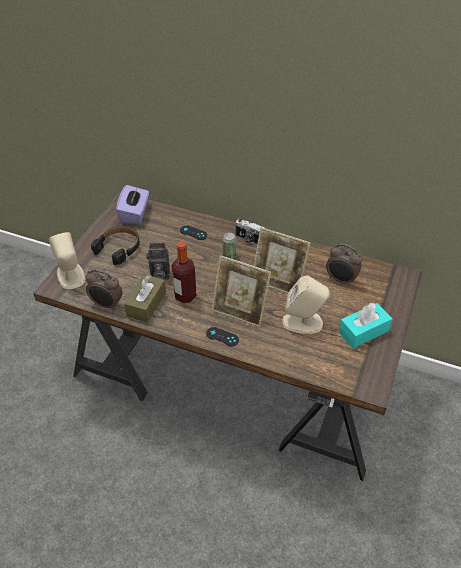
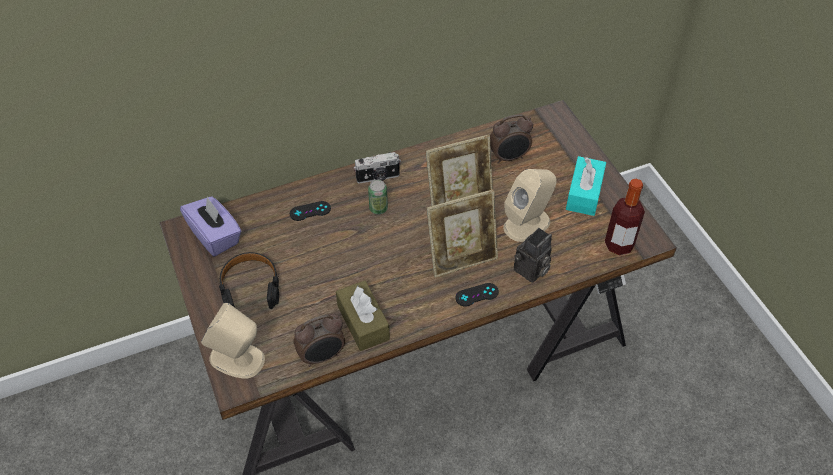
camera: 45 degrees left, 5 degrees up
camera [146,243,170,280] -> camera moved to [514,228,552,283]
bottle [172,241,197,303] -> bottle moved to [605,179,645,255]

